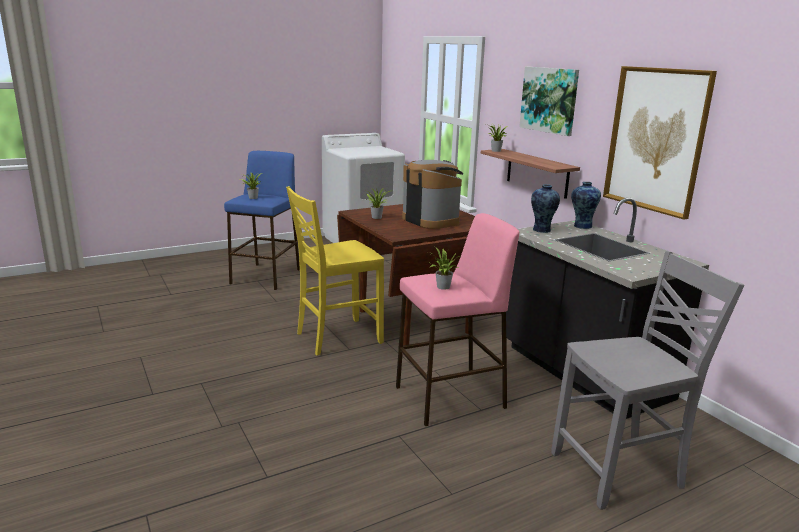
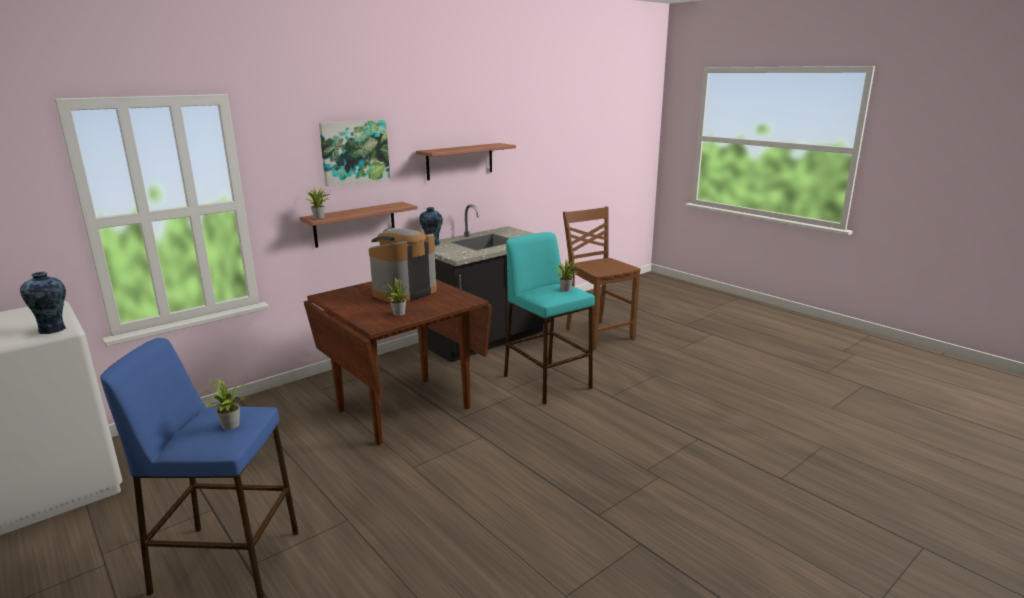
camera: 100 degrees left, 0 degrees up
yellow chair [286,186,384,356] -> none
pink stool [396,213,519,426] -> turquoise stool [504,232,595,405]
vase [531,184,560,233] -> vase moved to [20,272,66,334]
grey chair [551,251,744,510] -> brown chair [563,206,641,350]
picture [603,66,717,220] -> shelf [416,143,516,180]

